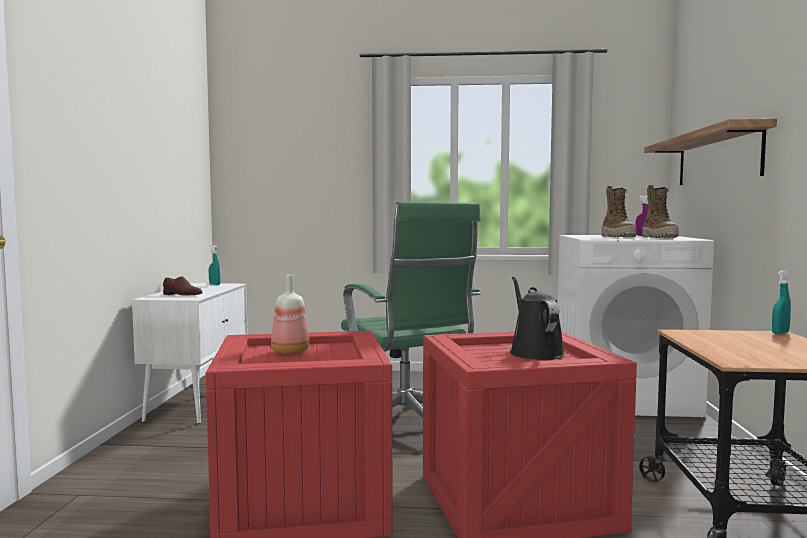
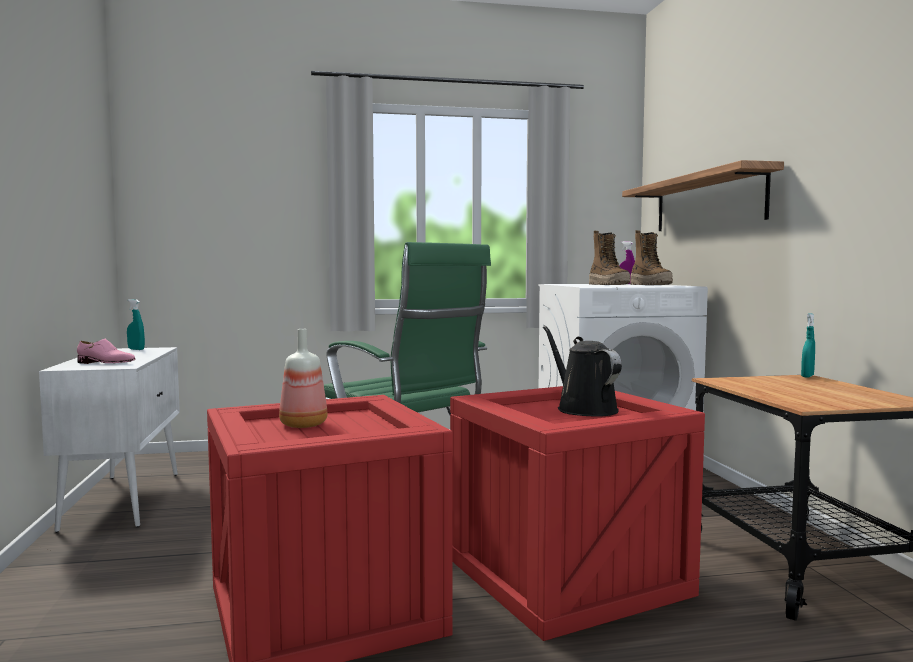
camera: 15 degrees left, 0 degrees up
brown shoe [163,276,203,296] -> pink shoe [77,339,136,364]

